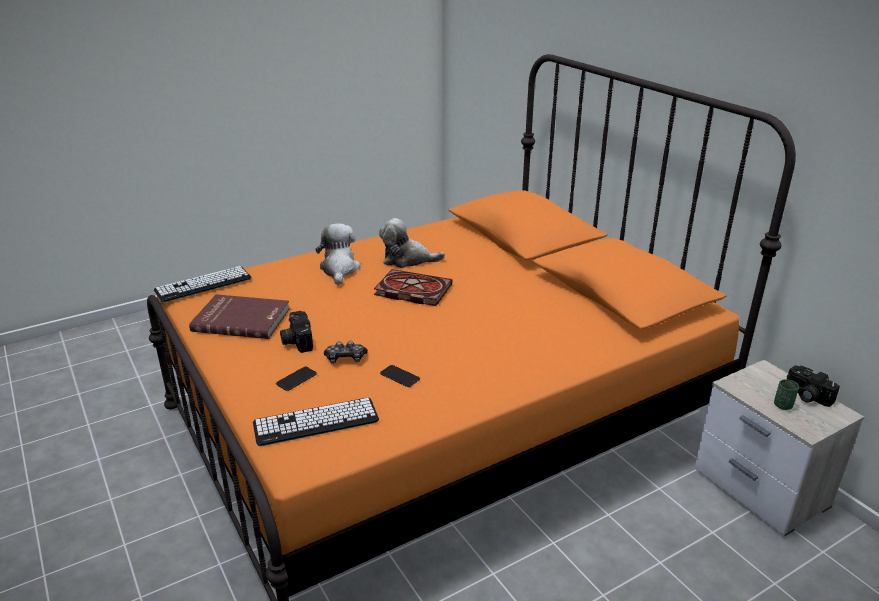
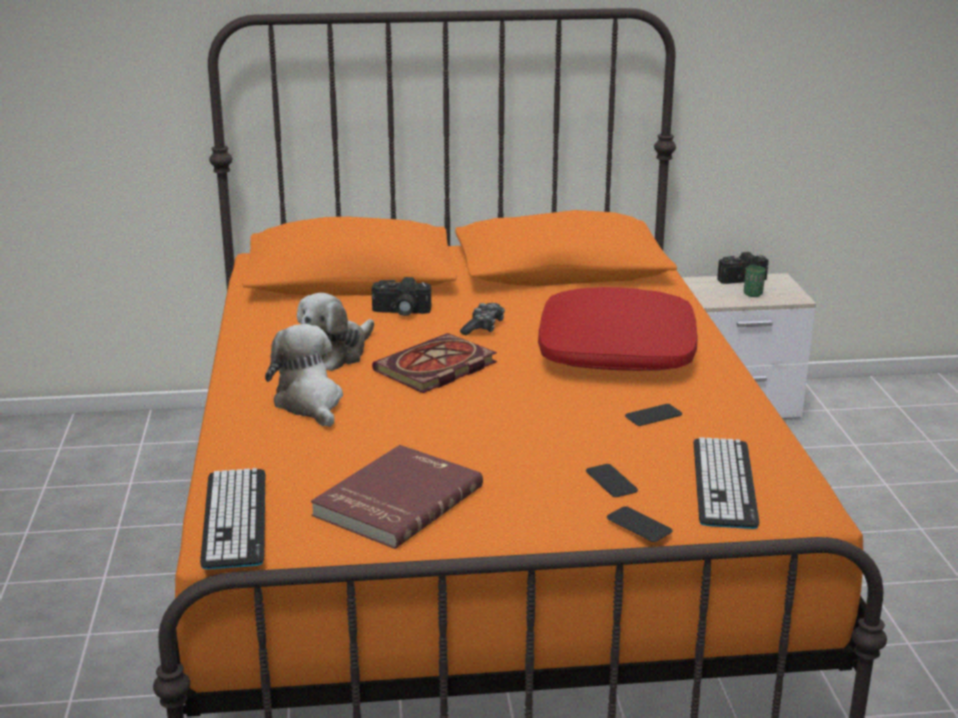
camera: 65 degrees left, 5 degrees down
camera [280,311,313,353] -> camera moved to [372,277,431,316]
plush toy [315,223,361,285] -> plush toy turned 45 degrees clockwise [265,324,343,427]
game controller [324,341,368,364] -> game controller moved to [460,303,505,335]
none -> red pillow [538,287,698,371]
none -> phone [607,506,672,542]

